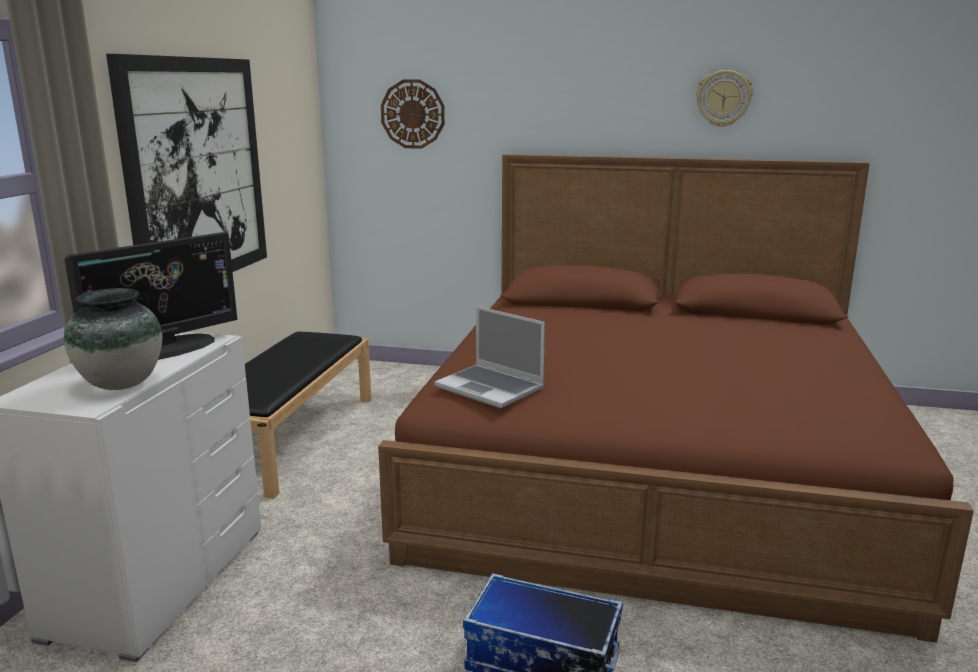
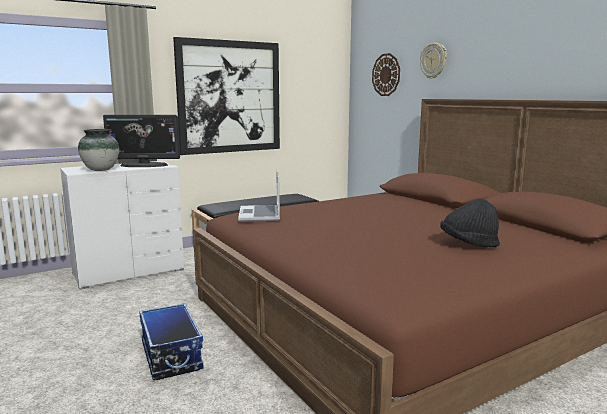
camera: 45 degrees right, 5 degrees down
wall clock [696,70,753,127] -> wall clock moved to [420,43,447,79]
none -> black hat [440,199,500,247]

